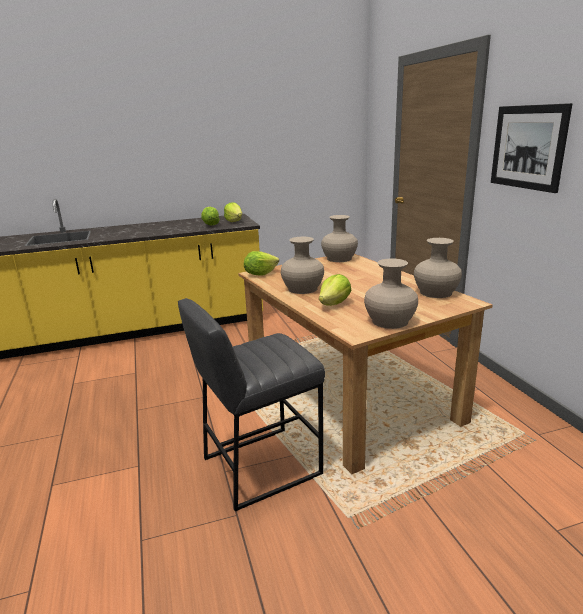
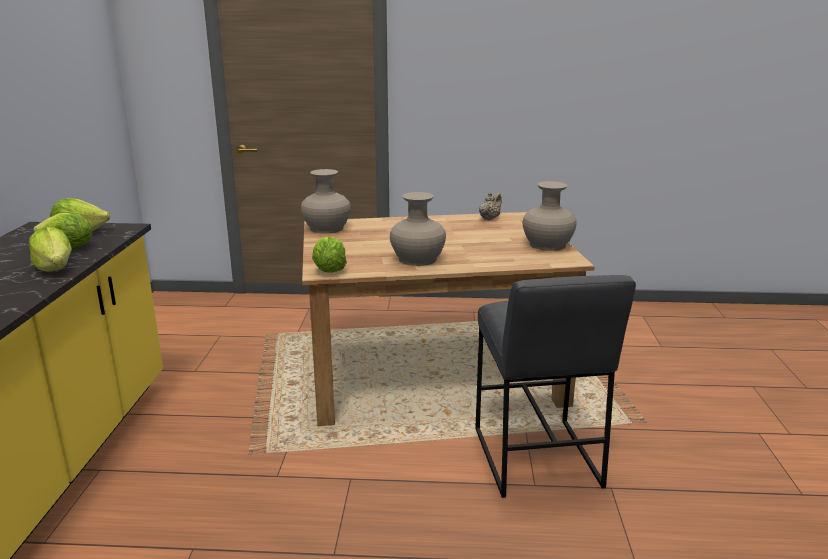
camera: 70 degrees left, 0 degrees up
lettuce [319,274,351,306] -> lettuce moved to [29,227,72,272]
beige vase [414,238,462,298] -> beige teapot [479,192,502,221]
picture [491,103,572,193] -> none

